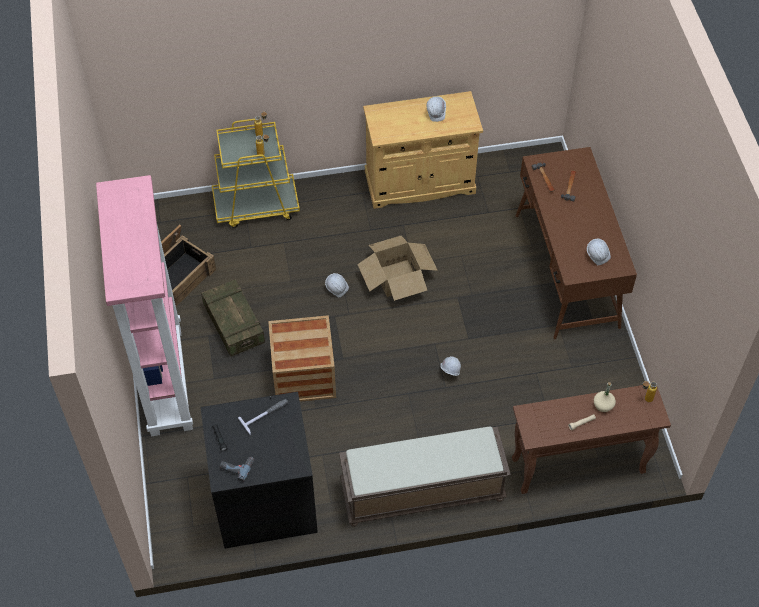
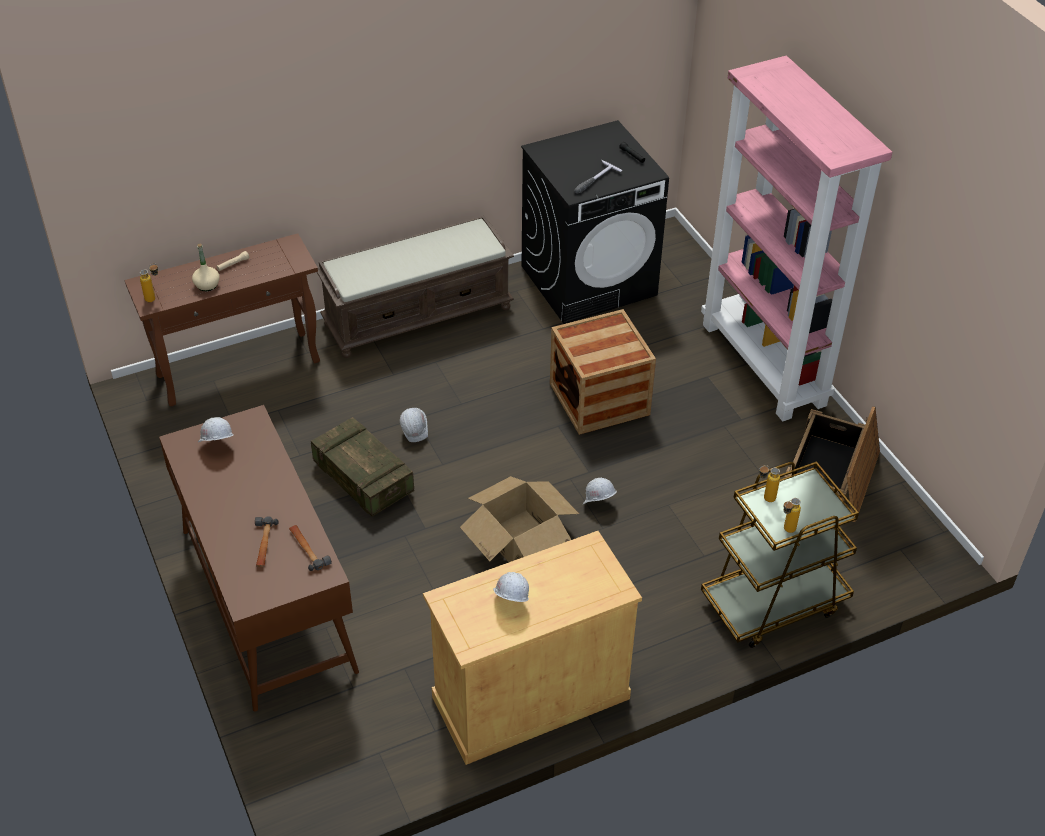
camera: 165 degrees right, 10 degrees down
crate [201,279,265,357] -> crate moved to [311,417,414,517]
yellow cart [212,119,300,228] -> brown cart [701,461,859,648]
power drill [220,457,254,482] -> none

